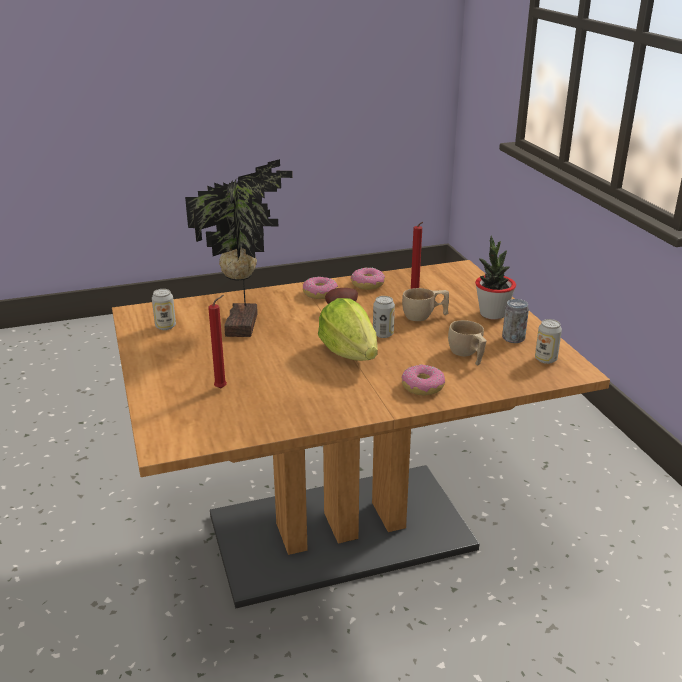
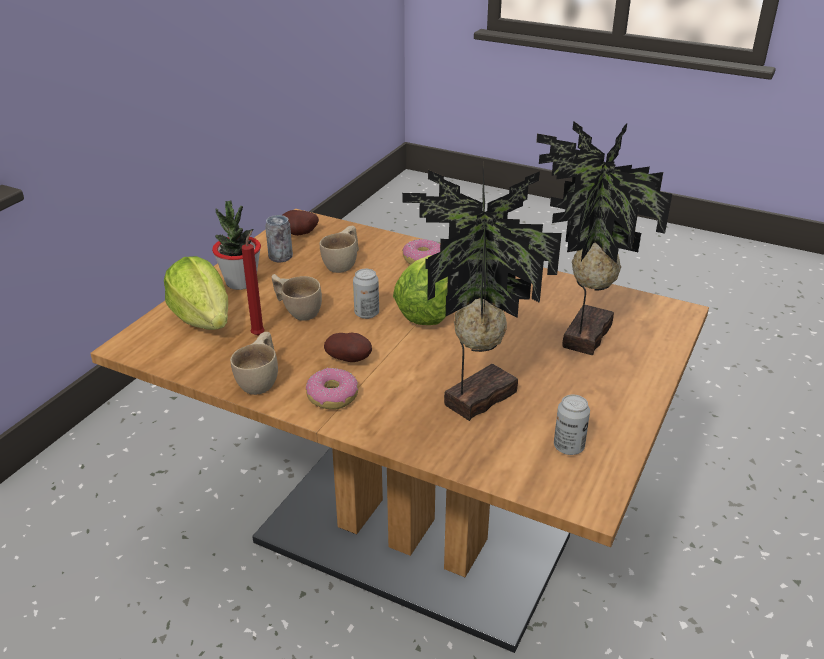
camera: 135 degrees left, 5 degrees up
red candle [208,295,227,388] -> potted plant [536,121,672,355]
donut [351,267,385,290] -> beige cup [230,332,278,395]
can [535,319,562,364] -> potato [283,210,319,236]
none -> lettuce [164,256,228,330]

